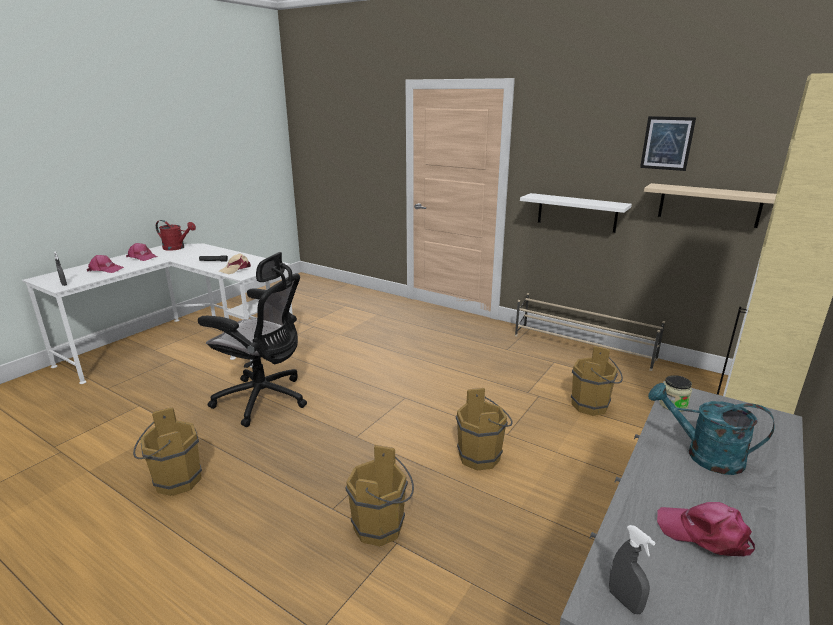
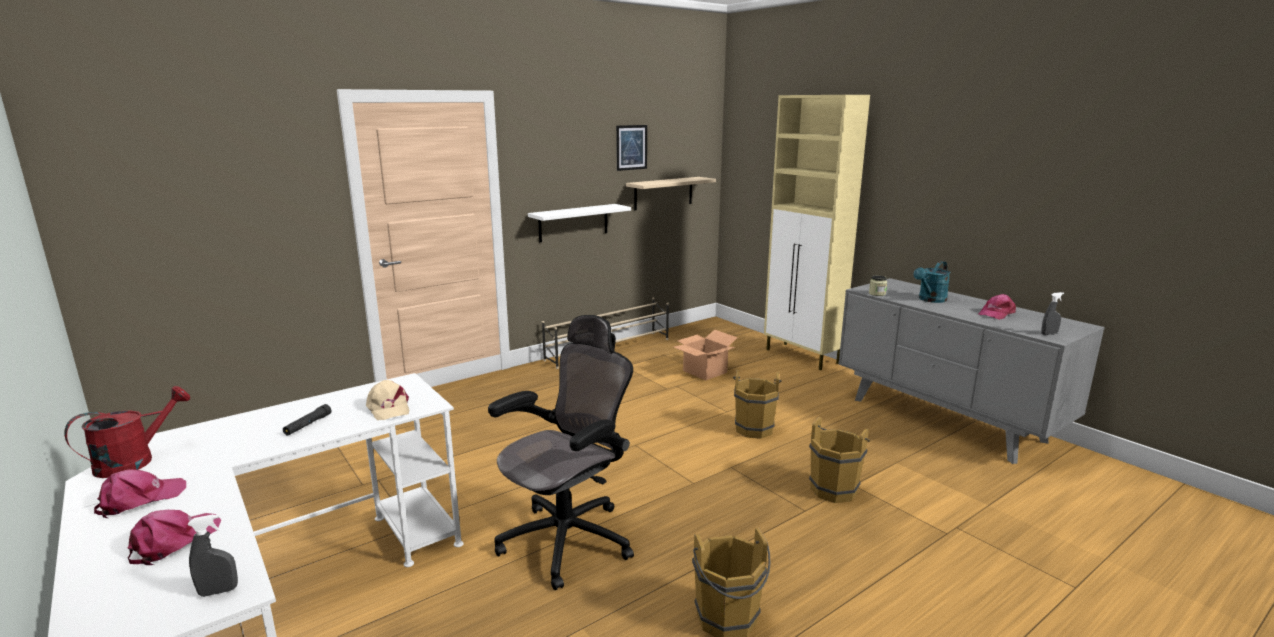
camera: 70 degrees left, 5 degrees down
brown bucket [571,346,623,416] -> cardboard box [674,329,738,380]

